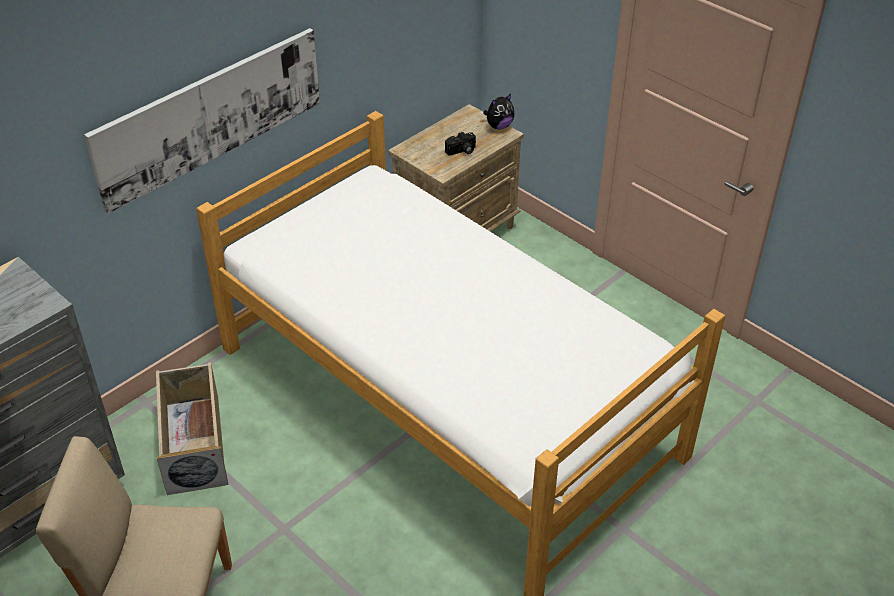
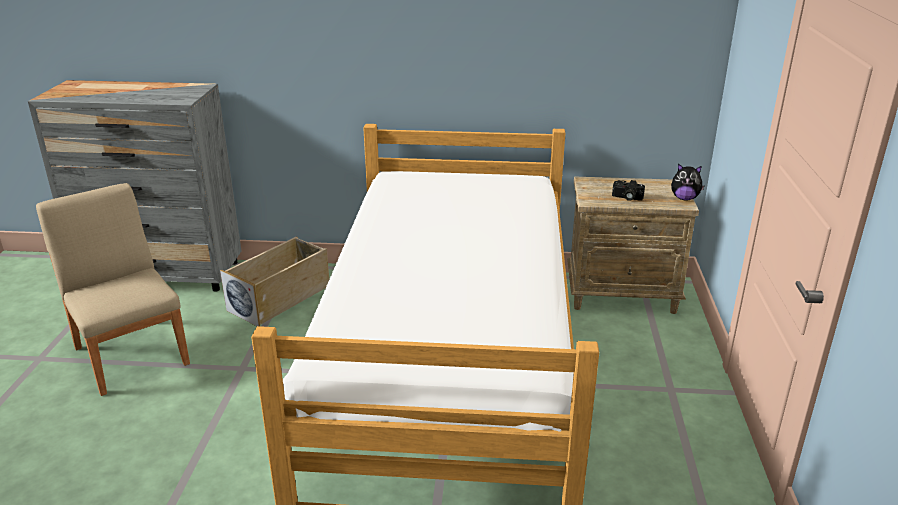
camera: 50 degrees right, 15 degrees down
picture [84,28,320,214] -> none

